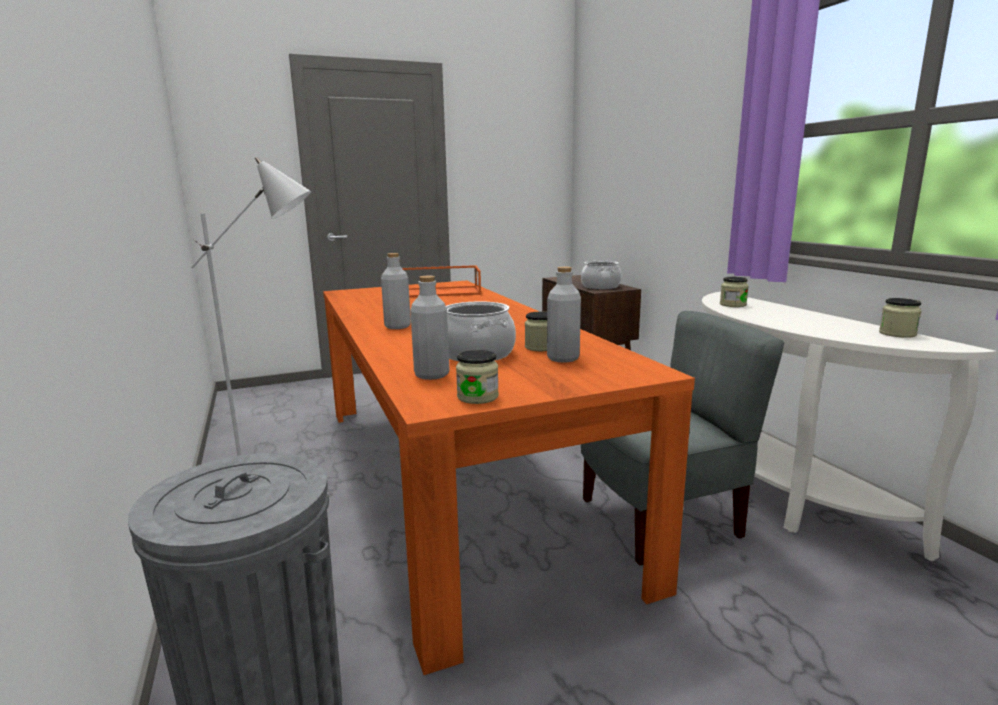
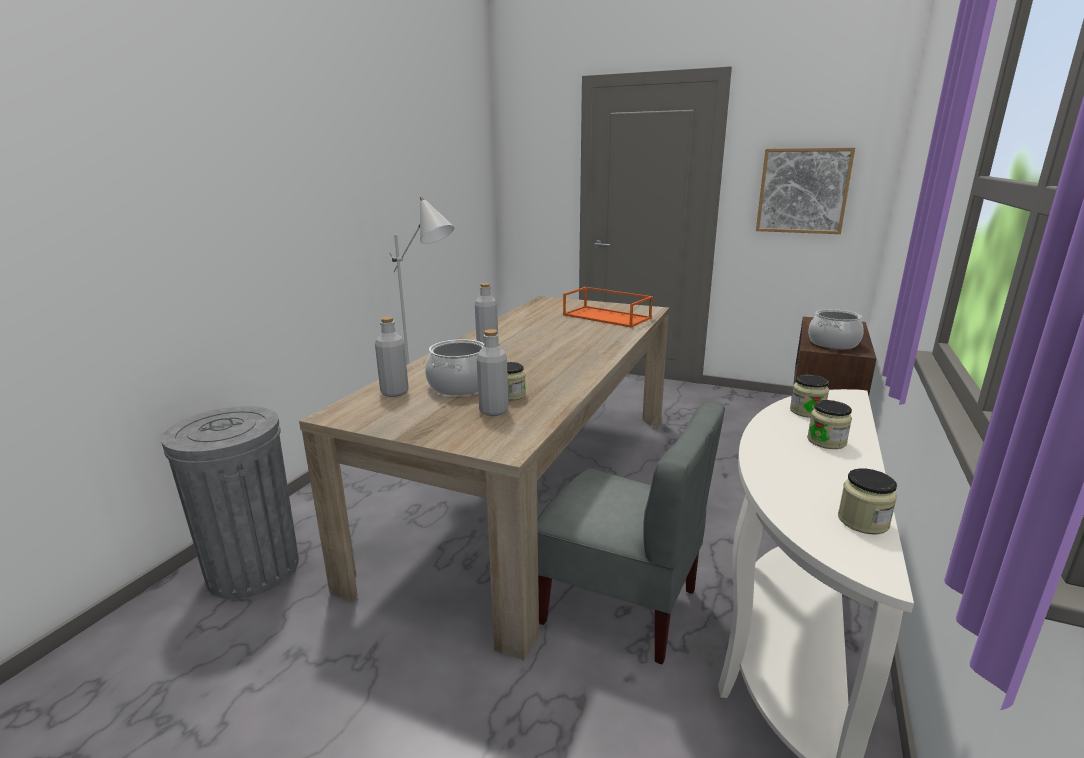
camera: 45 degrees right, 5 degrees up
orange dining table [323,280,695,675] -> beige dining table [299,296,669,660]
jar [456,350,499,404] -> jar moved to [807,400,852,449]
none -> picture [756,148,855,234]

